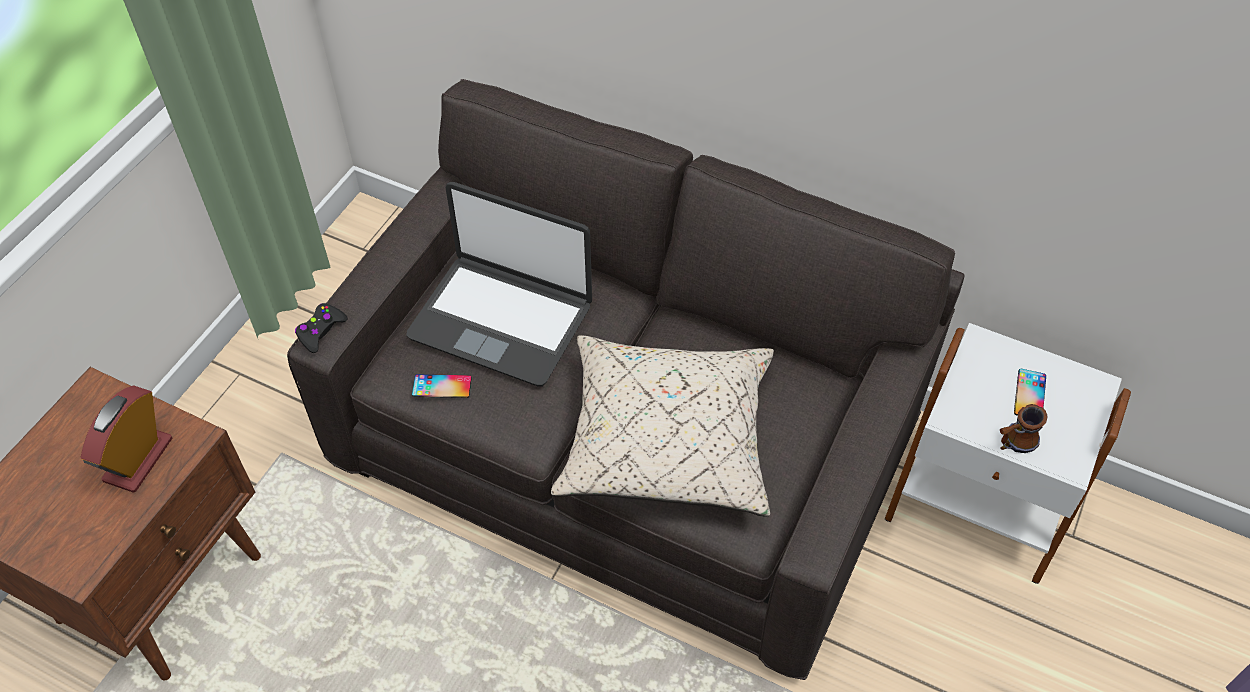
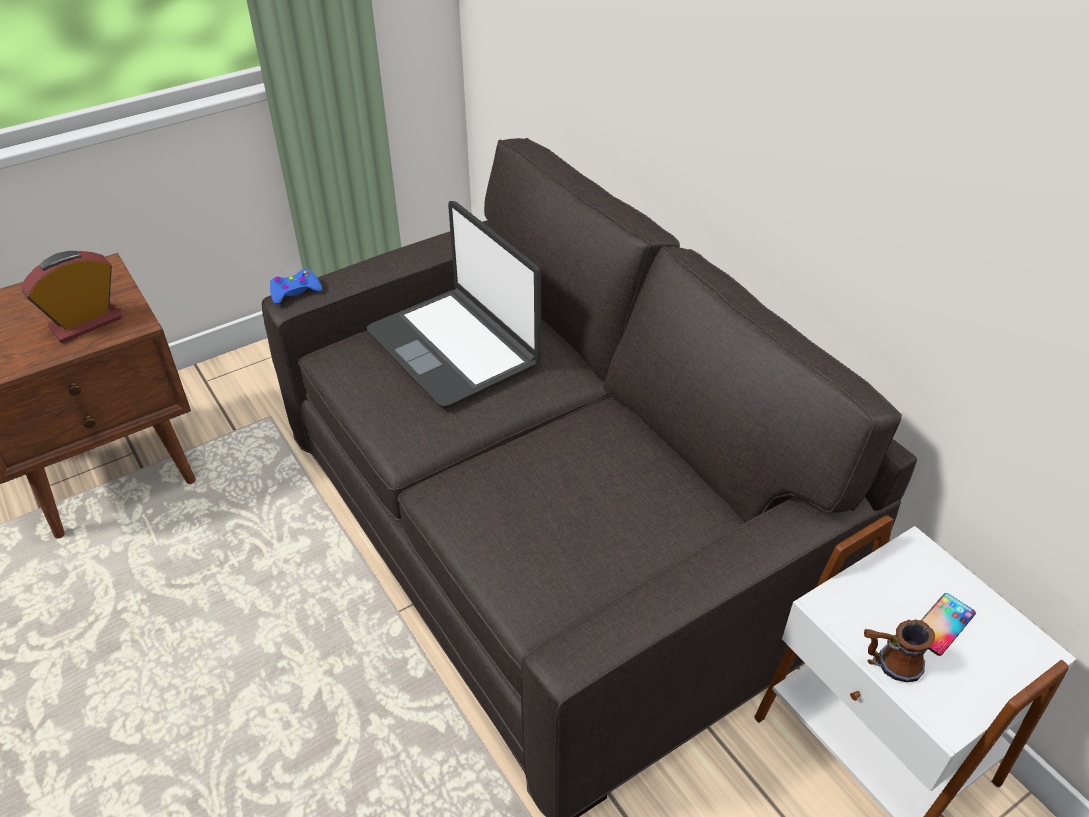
camera: 30 degrees right, 10 degrees down
black game controller [295,303,348,353] -> blue game controller [270,269,322,304]
phone [412,374,472,398] -> none
beige pillow [551,335,774,517] -> none

